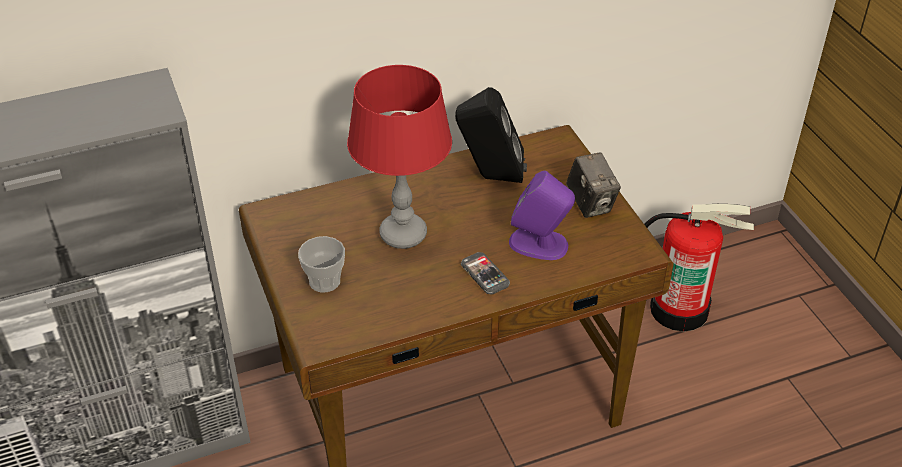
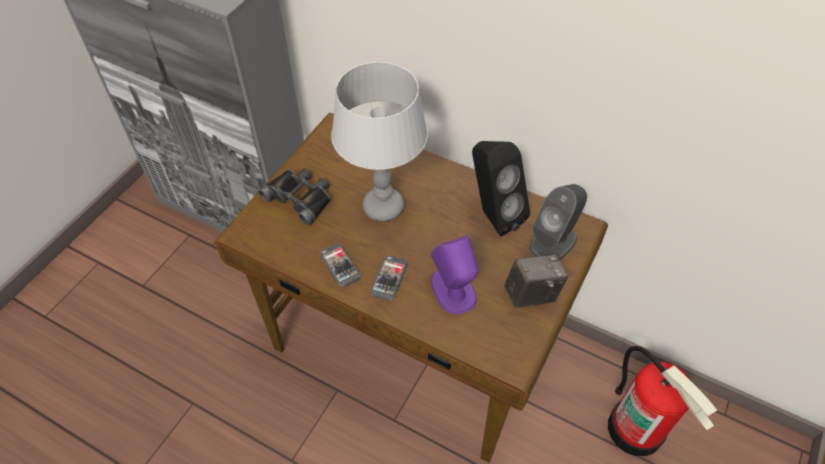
camera: 50 degrees right, 10 degrees up
cup [298,236,345,293] -> black binoculars [258,168,331,226]
red table lamp [347,65,452,249] -> grey table lamp [331,62,428,222]
camera [566,152,621,218] -> camera turned 135 degrees counterclockwise [504,255,568,308]
none -> phone [320,244,361,287]
none -> grey speaker [529,184,587,260]

